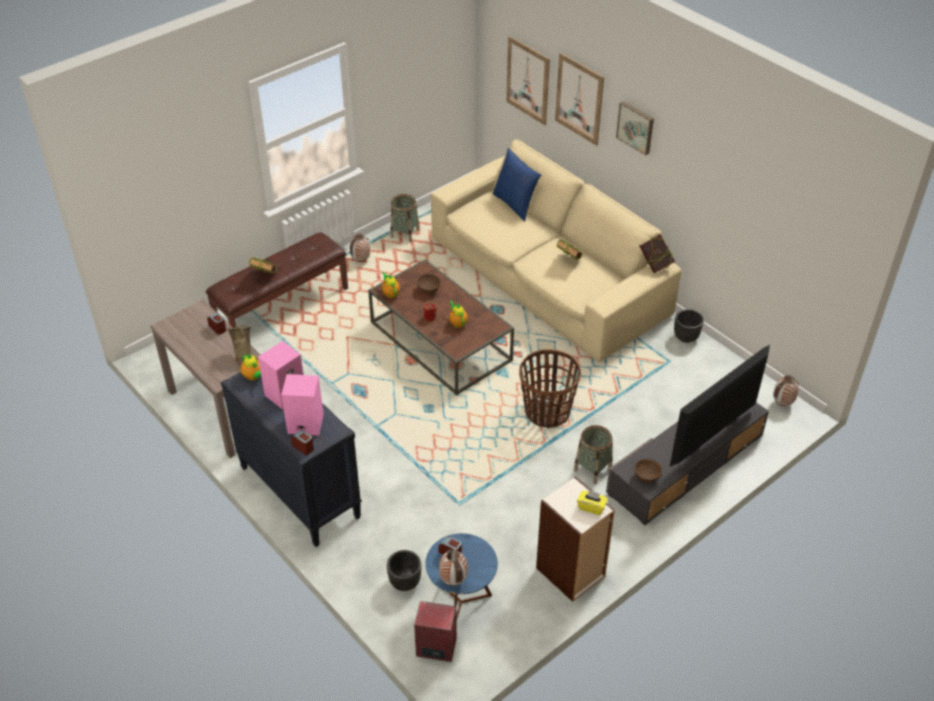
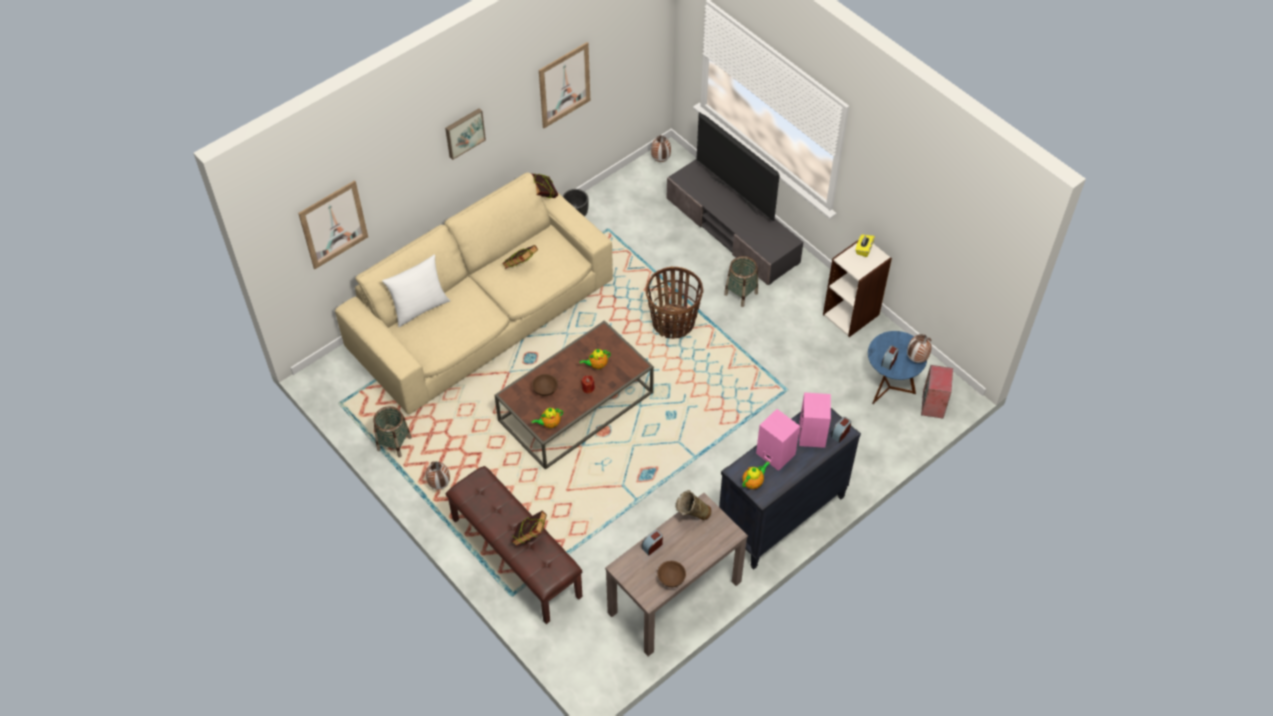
camera: 90 degrees left, 10 degrees up
black planter [387,550,421,591] -> none
blue pillow [493,148,542,221] -> white pillow [382,254,450,327]
picture [555,53,604,146] -> picture moved to [539,42,590,128]
brown bowl [634,459,662,483] -> brown bowl moved to [657,561,686,587]

